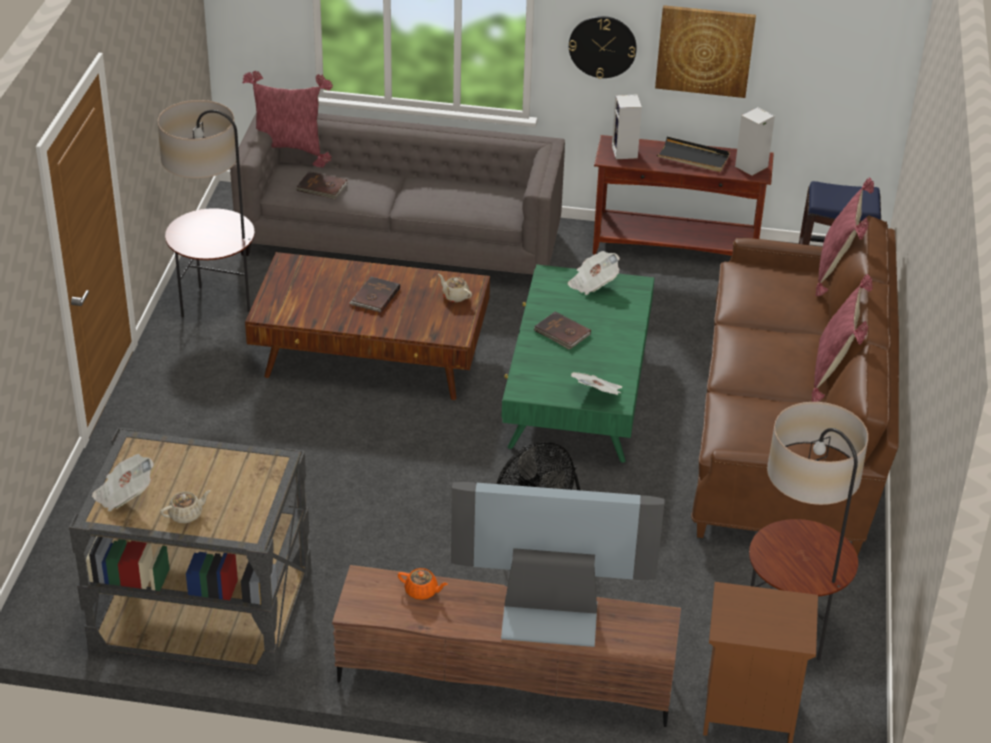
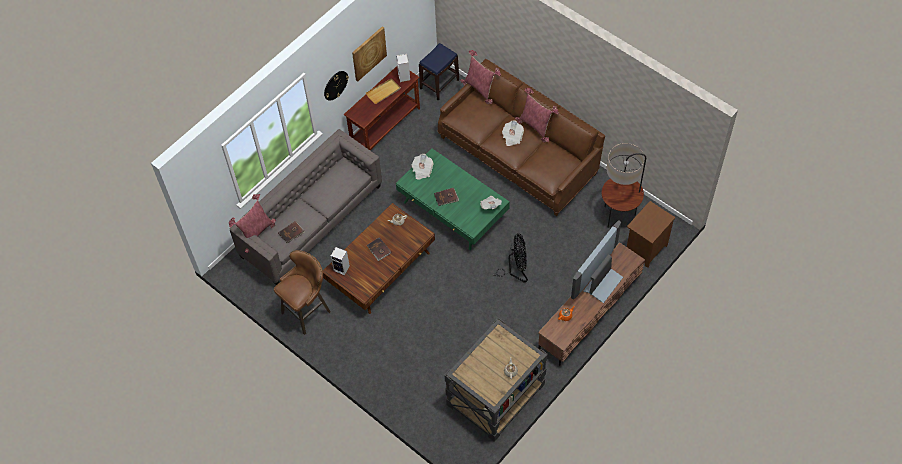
camera: 55 degrees left, 20 degrees up
newspaper [92,454,154,512] -> newspaper moved to [502,120,524,146]
floor lamp [158,100,255,317] -> brown stool [274,250,331,335]
speaker [612,94,642,159] -> speaker moved to [331,247,350,275]
black tray [657,136,730,172] -> beige tray [366,78,401,104]

